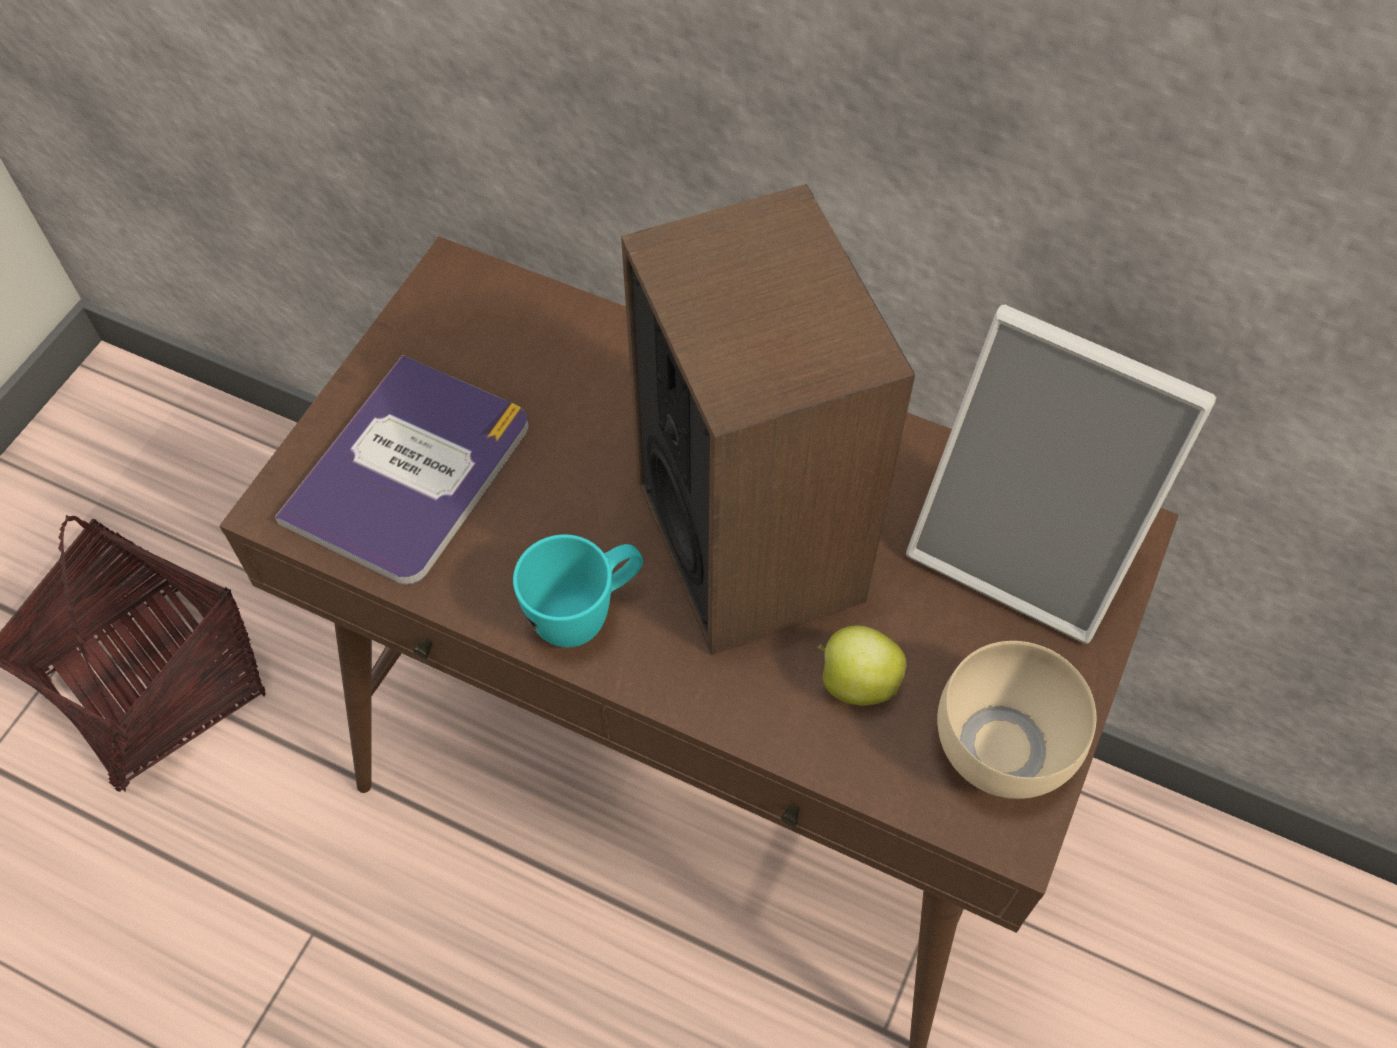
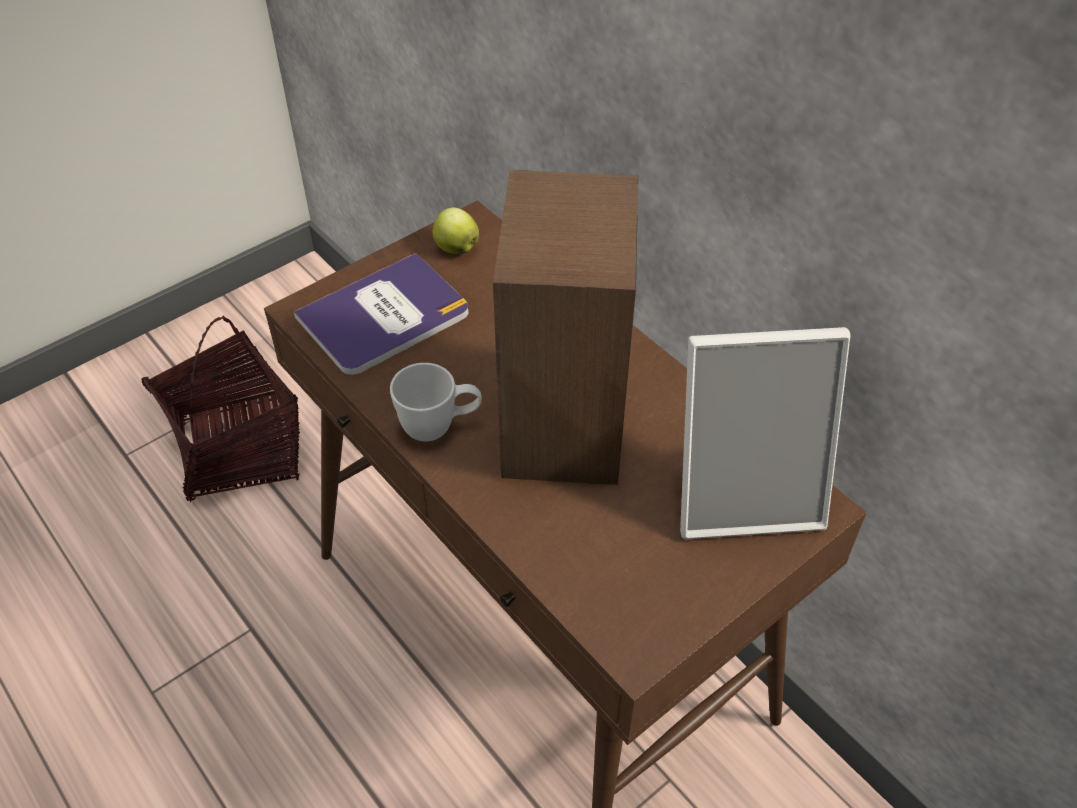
camera: 25 degrees right, 10 degrees down
turquoise mug [513,535,643,648] -> white mug [390,363,482,442]
apple [817,625,906,705] -> apple moved to [432,207,479,254]
picture frame [906,305,1216,644] -> picture frame turned 60 degrees counterclockwise [680,327,850,539]
beige bowl [937,641,1096,799] -> none

